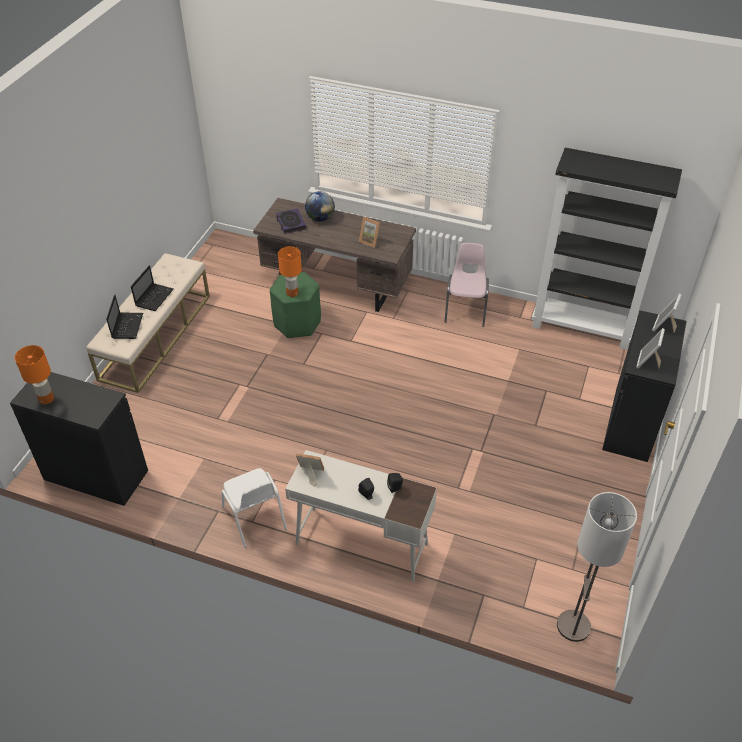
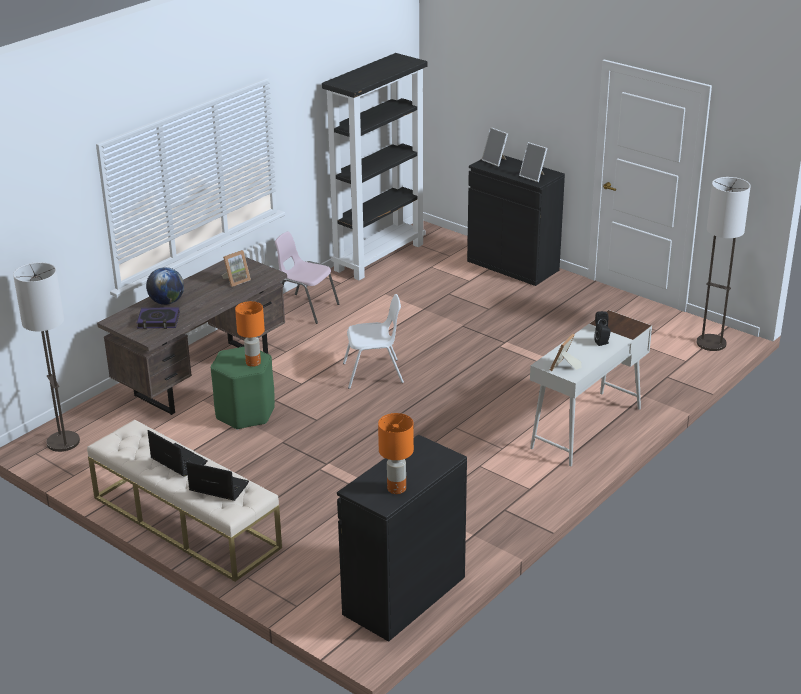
camera: 70 degrees left, 15 degrees down
white chair [222,468,287,548] -> white chair moved to [343,294,404,389]
none -> floor lamp [13,262,80,452]

